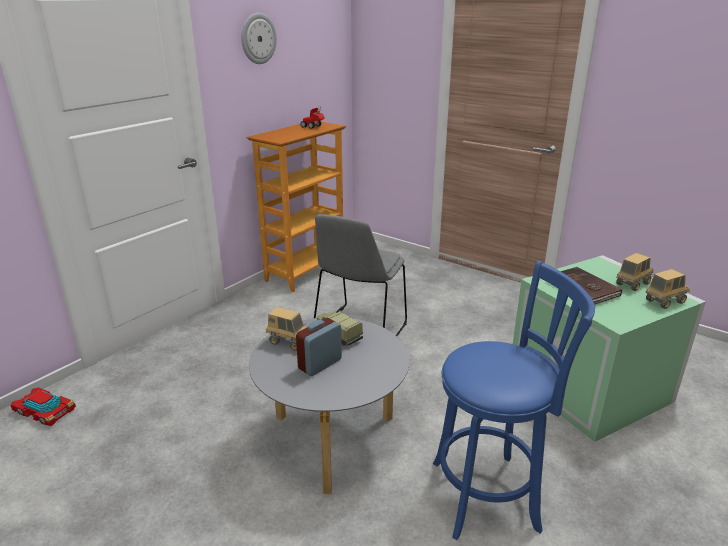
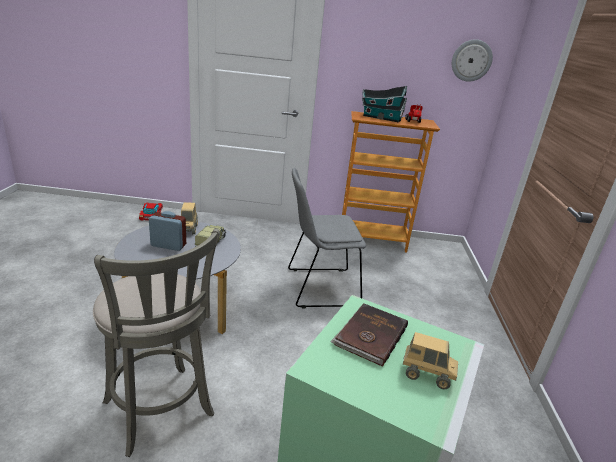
camera: 55 degrees right, 0 degrees up
wall clock [241,13,277,64] -> wall clock moved to [452,39,493,82]
blue stool [433,260,595,540] -> grey stool [93,229,220,457]
toy truck [645,269,690,309] -> none
none -> toy house [362,86,407,122]

